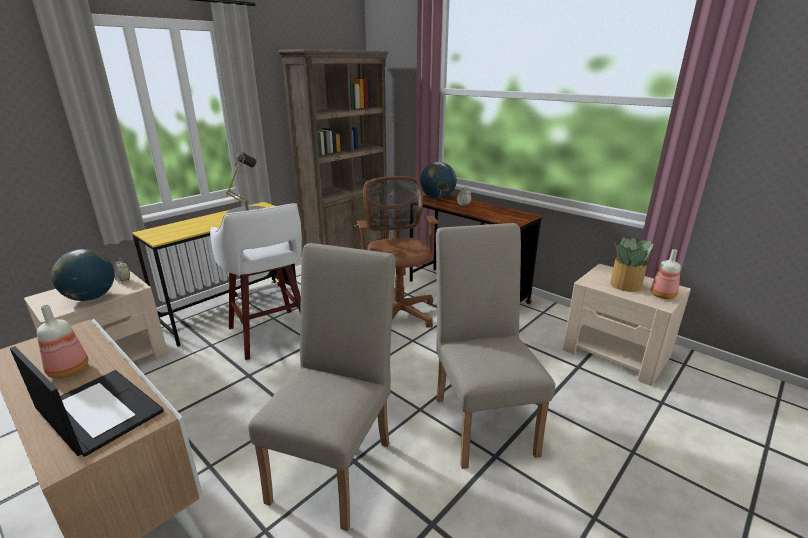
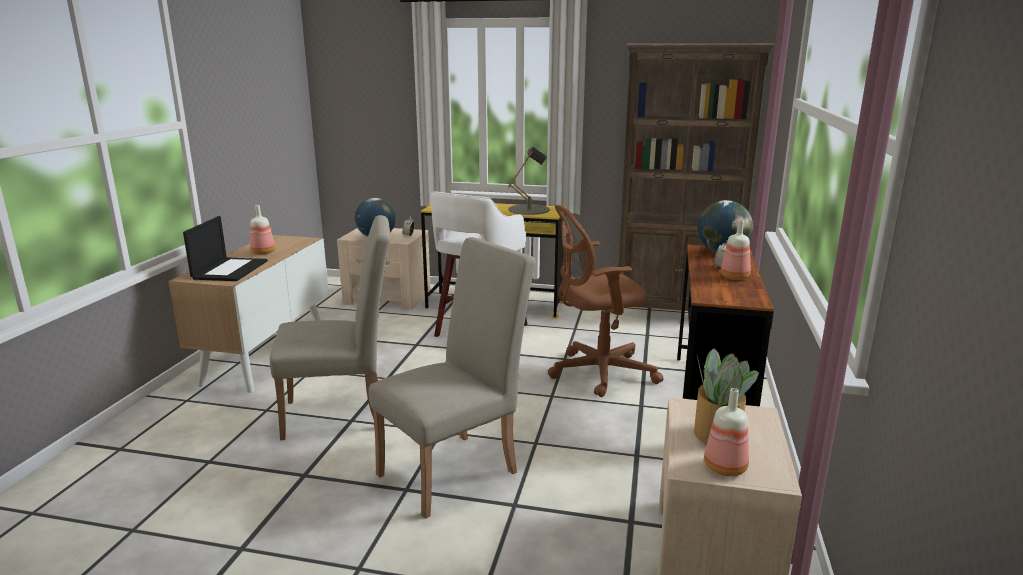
camera: 60 degrees right, 5 degrees down
brown office chair [356,176,439,328] -> brown office chair turned 150 degrees counterclockwise [548,205,663,397]
none -> bottle [721,220,751,280]

